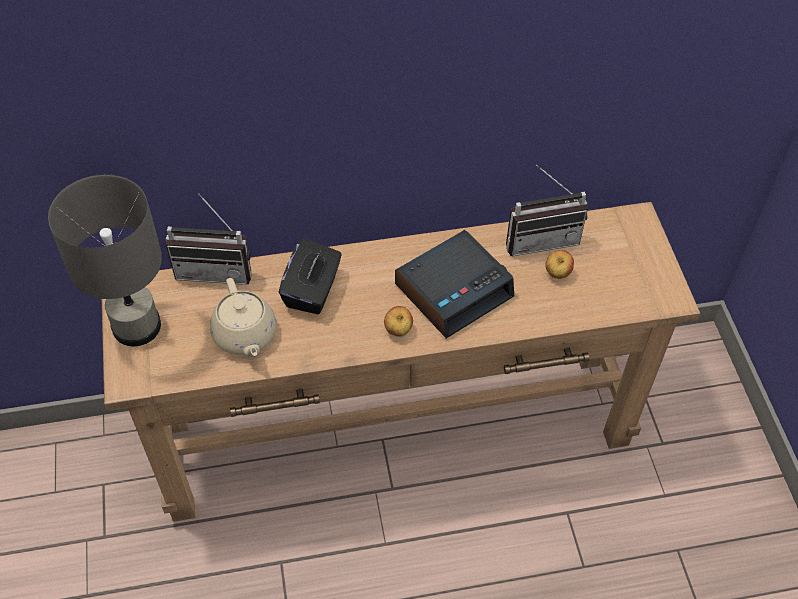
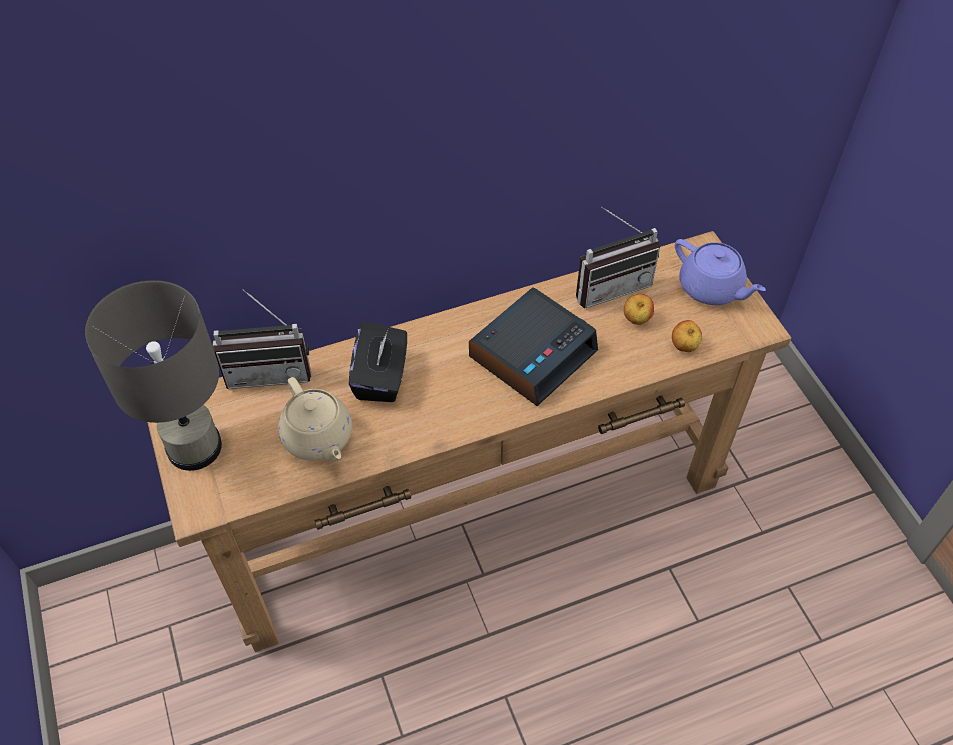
camera: 10 degrees left, 0 degrees up
apple [384,306,413,337] -> apple moved to [672,320,702,352]
none -> purple teapot [675,239,766,305]

